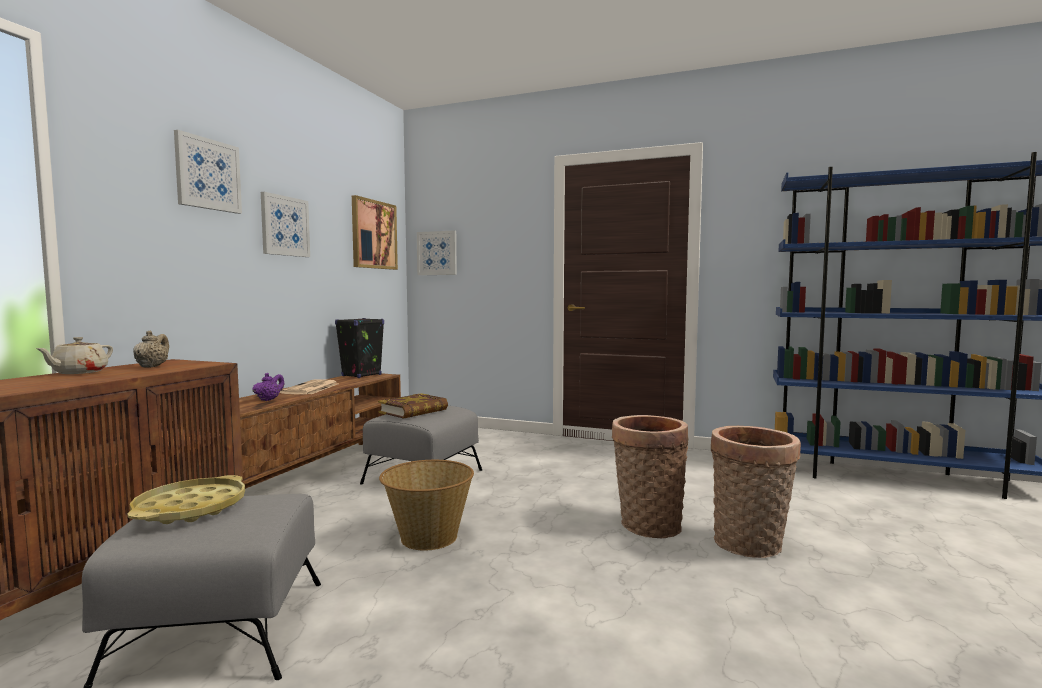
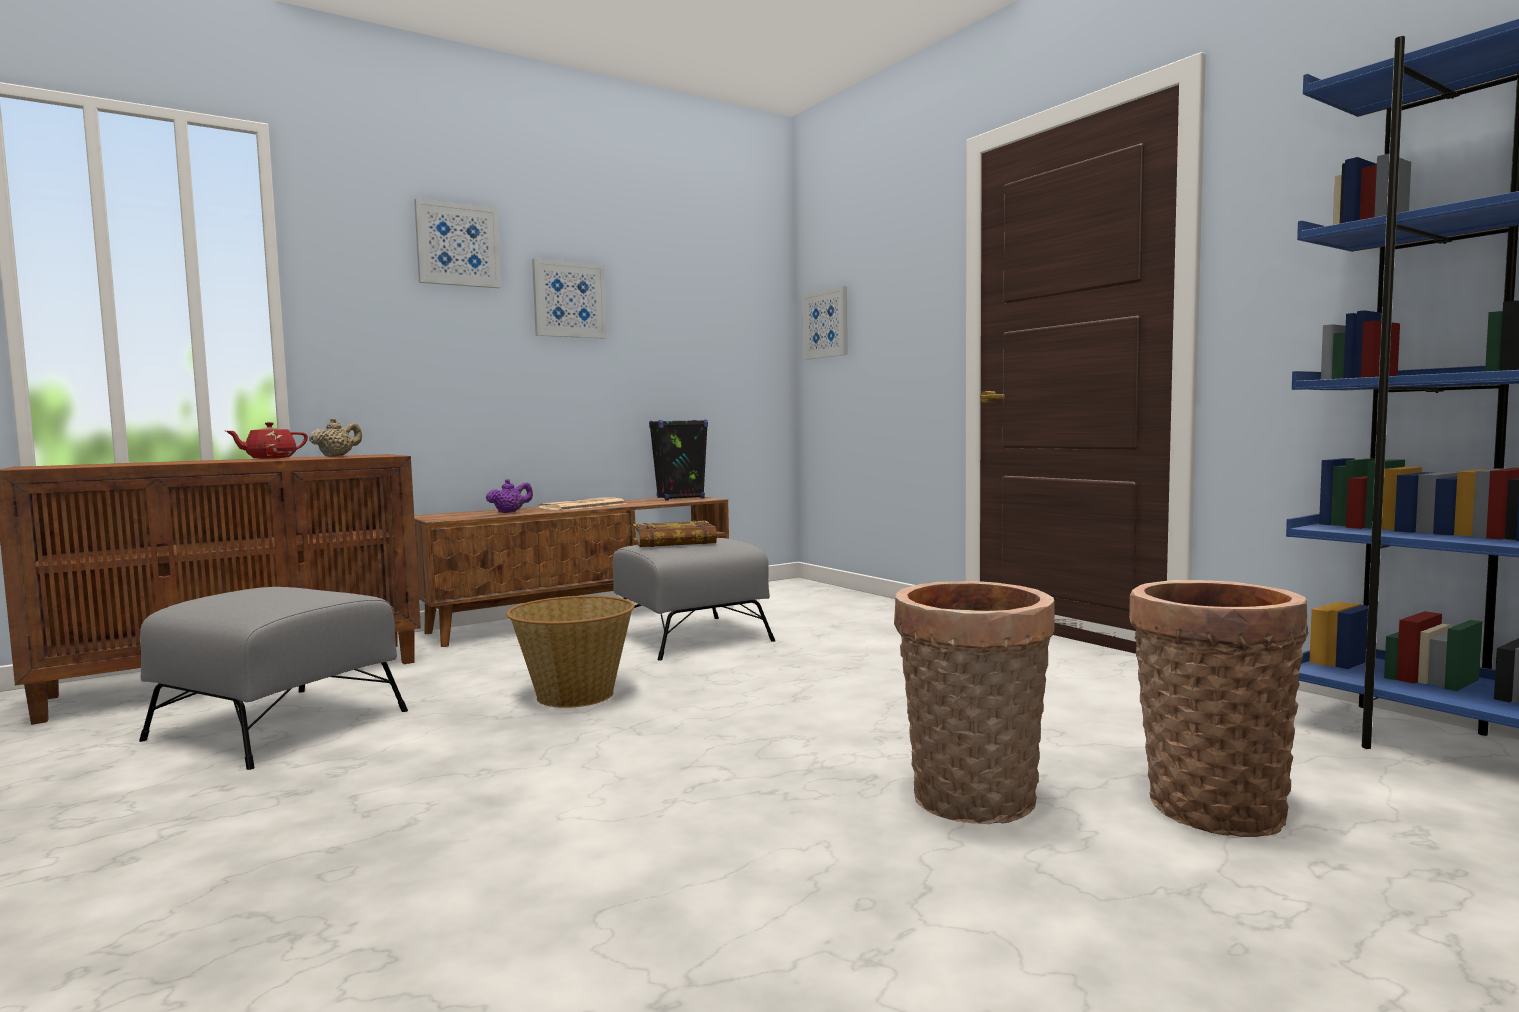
camera: 35 degrees right, 0 degrees up
beige teapot [35,337,113,374] -> red teapot [226,422,308,458]
yellow tray [127,475,245,524] -> none
picture [352,195,398,270] -> none
basket [612,415,689,538] -> basket moved to [1129,580,1309,837]

